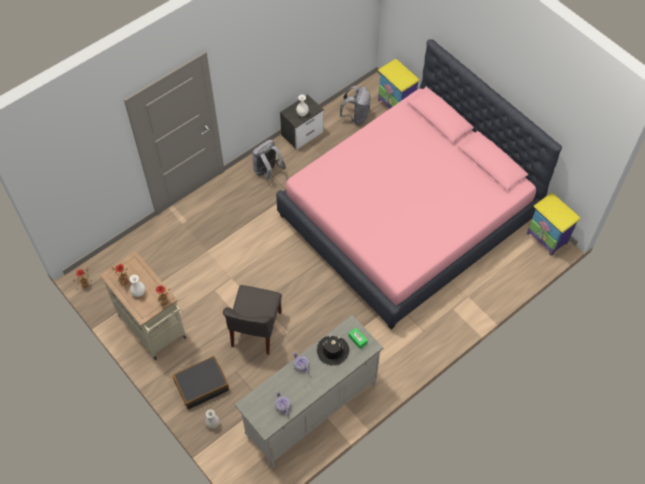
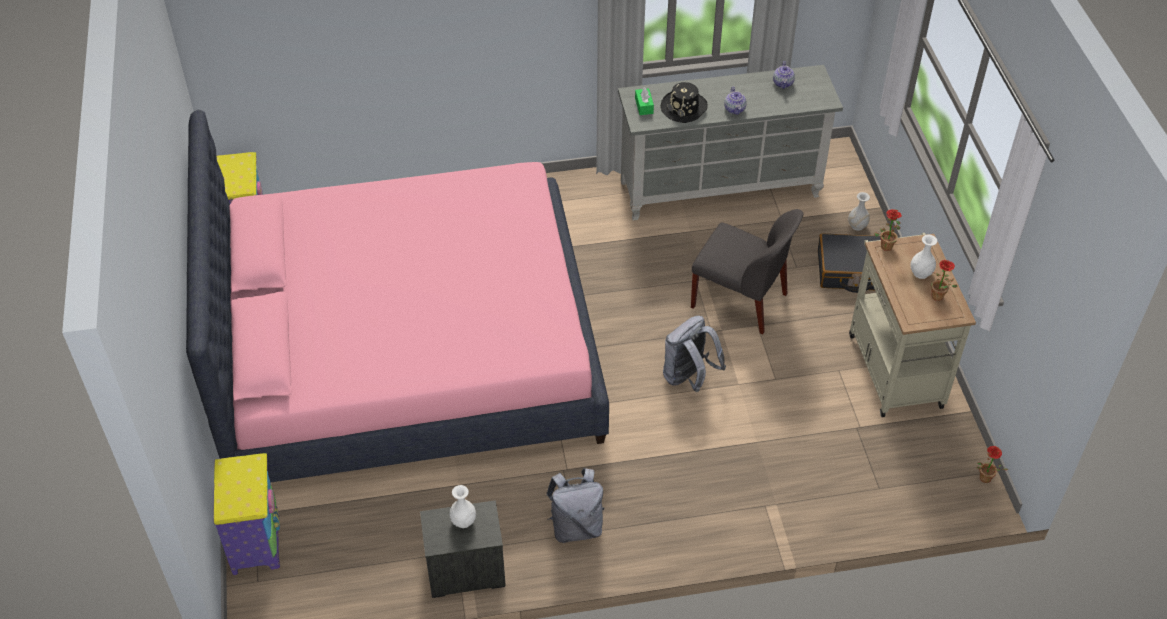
camera: 150 degrees left, 10 degrees down
grey chair [223,285,282,355] -> grey chair turned 75 degrees clockwise [691,209,804,334]
grey backpack [340,86,371,126] -> grey backpack moved to [663,316,726,392]

